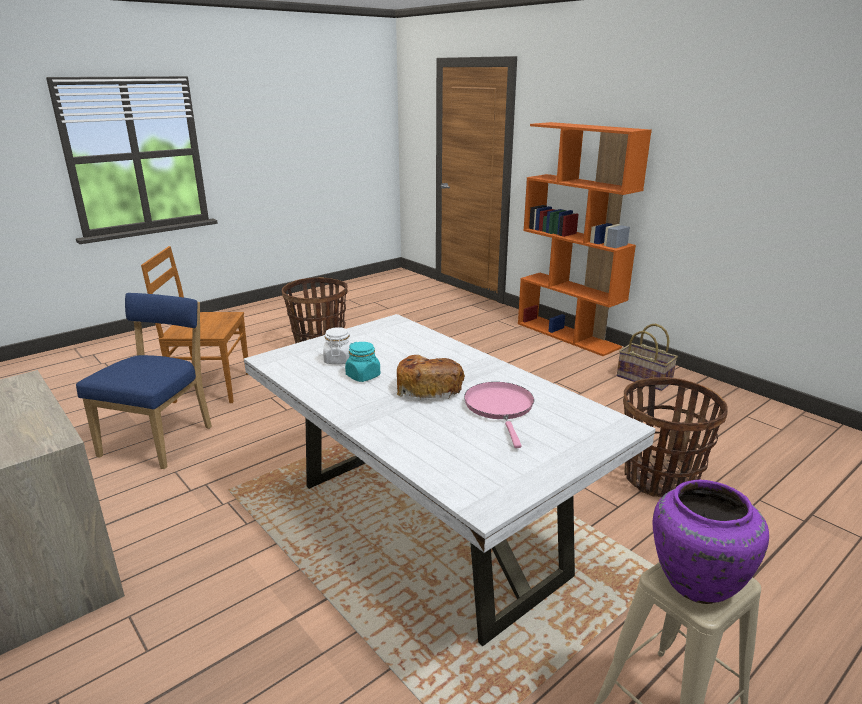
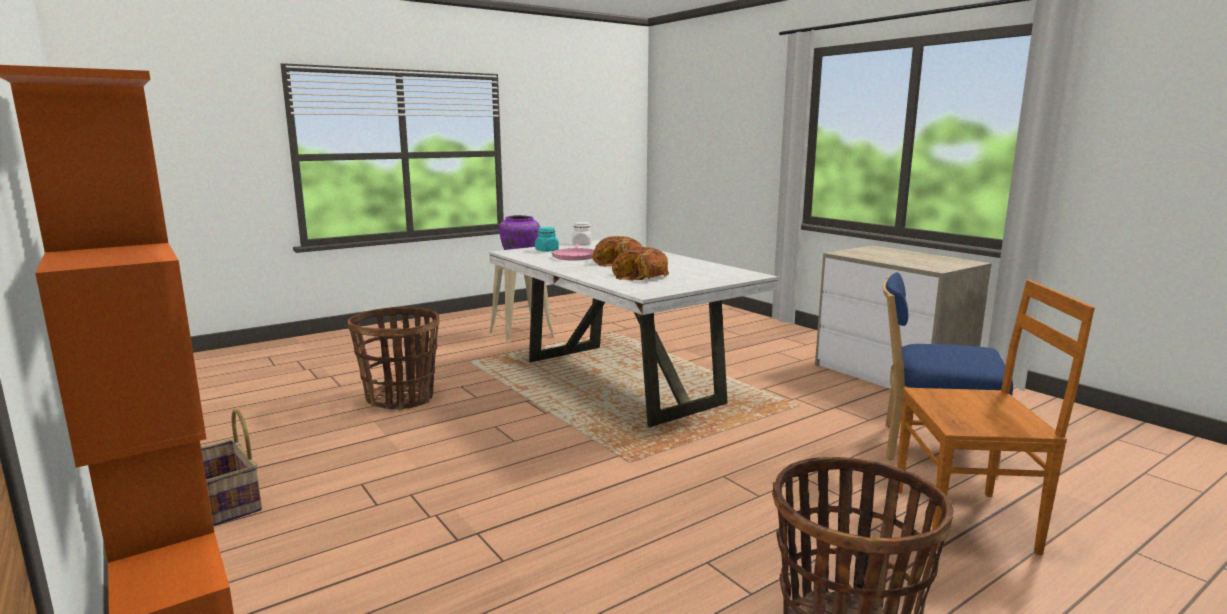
camera: 175 degrees left, 10 degrees down
blue chair [76,293,212,469] -> blue chair turned 90 degrees clockwise [883,272,1013,477]
white jar [323,327,351,364] -> white jar moved to [572,222,592,245]
turquoise jar [345,342,380,382] -> turquoise jar moved to [535,227,559,252]
none -> bread [612,247,669,281]

